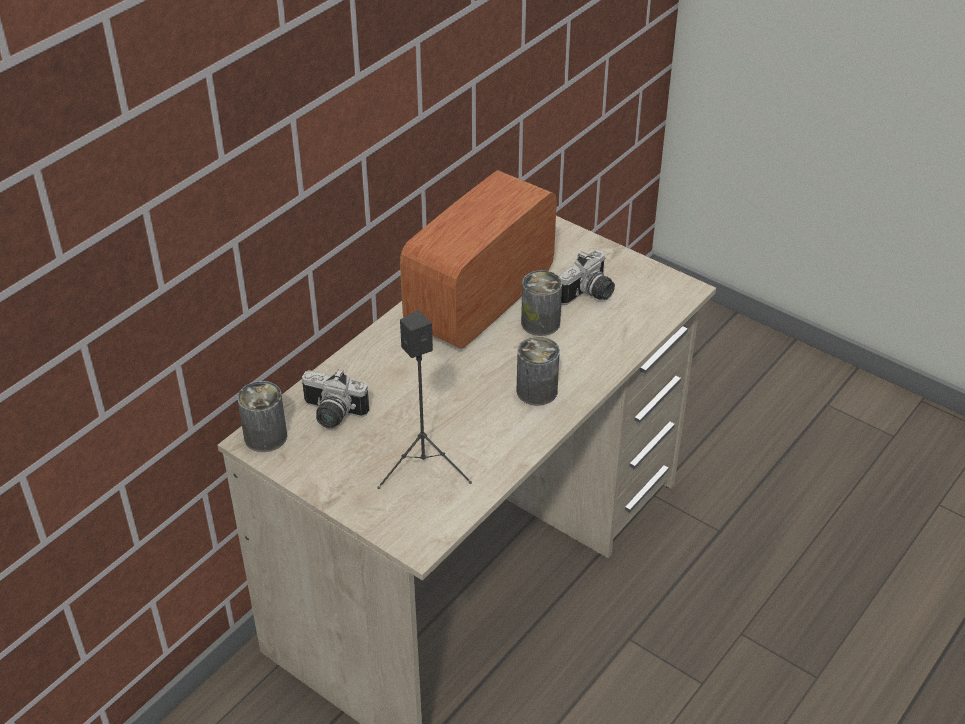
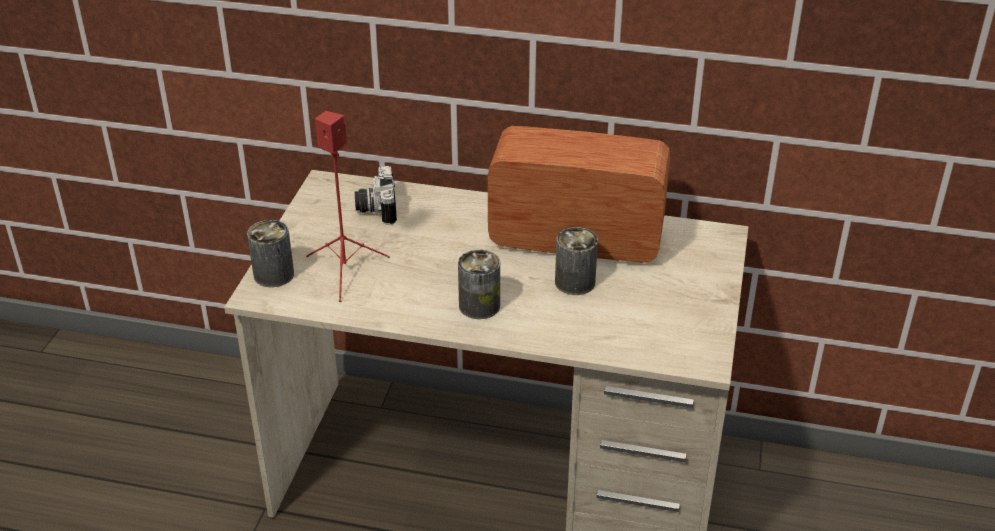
camera: 65 degrees right, 5 degrees down
can [237,381,287,452] -> can moved to [247,220,294,287]
black speaker [378,310,472,489] -> red speaker [306,111,390,302]
camera [558,250,615,305] -> none

